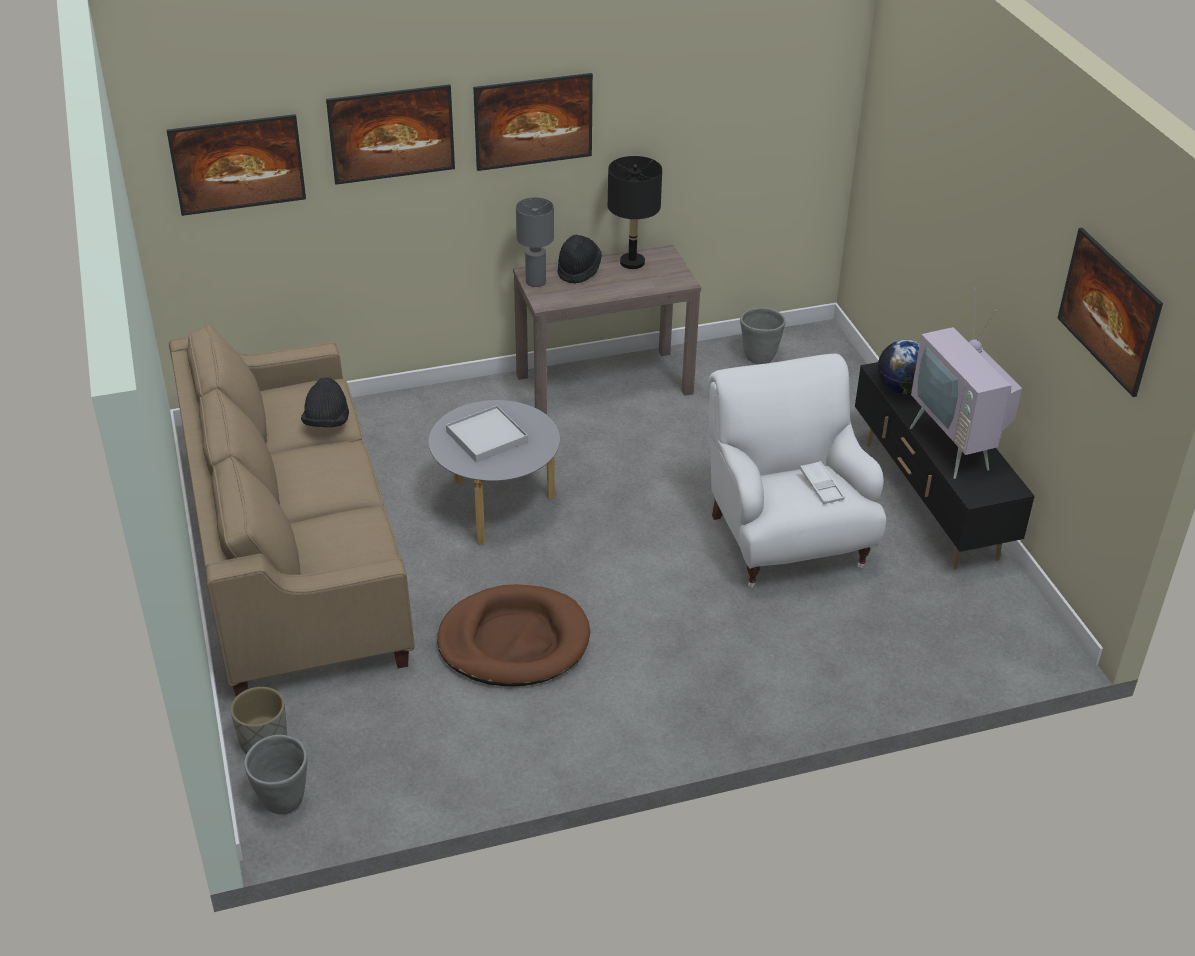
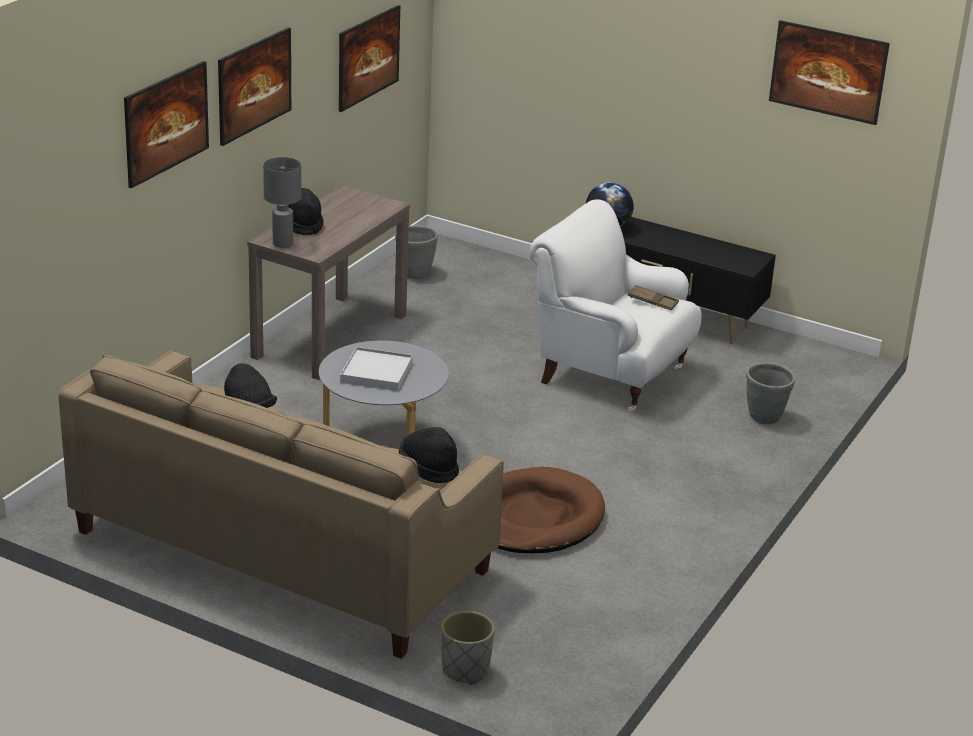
camera: 45 degrees left, 10 degrees down
picture [167,114,306,216] -> picture moved to [339,5,400,112]
grey planter [244,735,307,815] -> grey planter moved to [746,362,795,425]
black table lamp [608,156,662,269] -> none
white tray [800,461,845,504] -> brown tray [628,285,679,310]
television [910,288,1022,479] -> none
none -> black hat [399,427,459,483]

